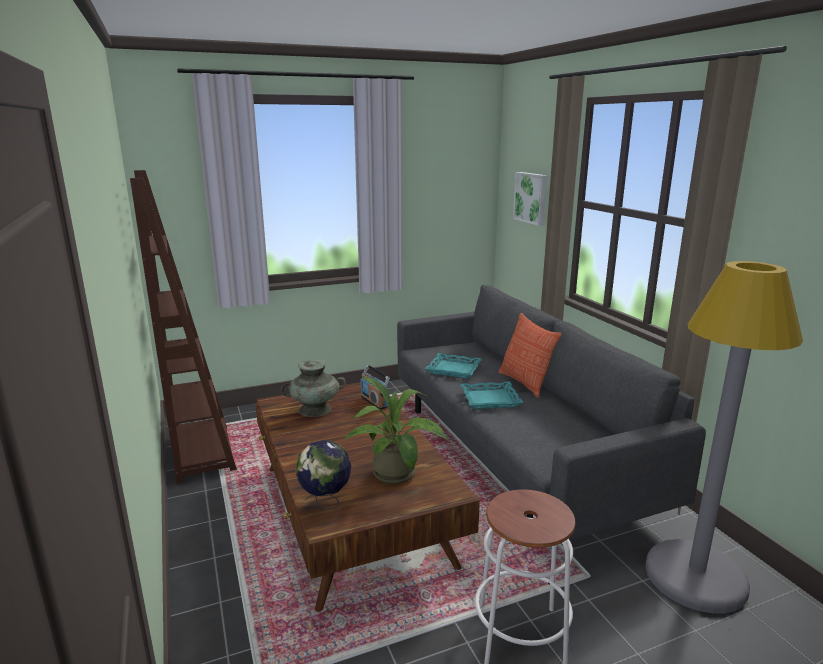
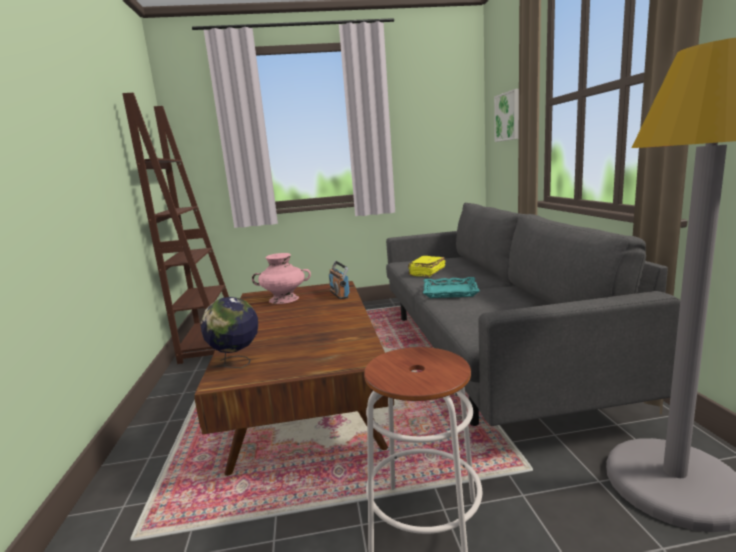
camera: 15 degrees right, 5 degrees down
turquoise vase [281,359,345,417] -> pink vase [252,253,311,304]
potted plant [344,376,449,484] -> none
turquoise tray [425,353,482,378] -> yellow book [408,256,445,277]
orange pillow [499,313,561,398] -> none

